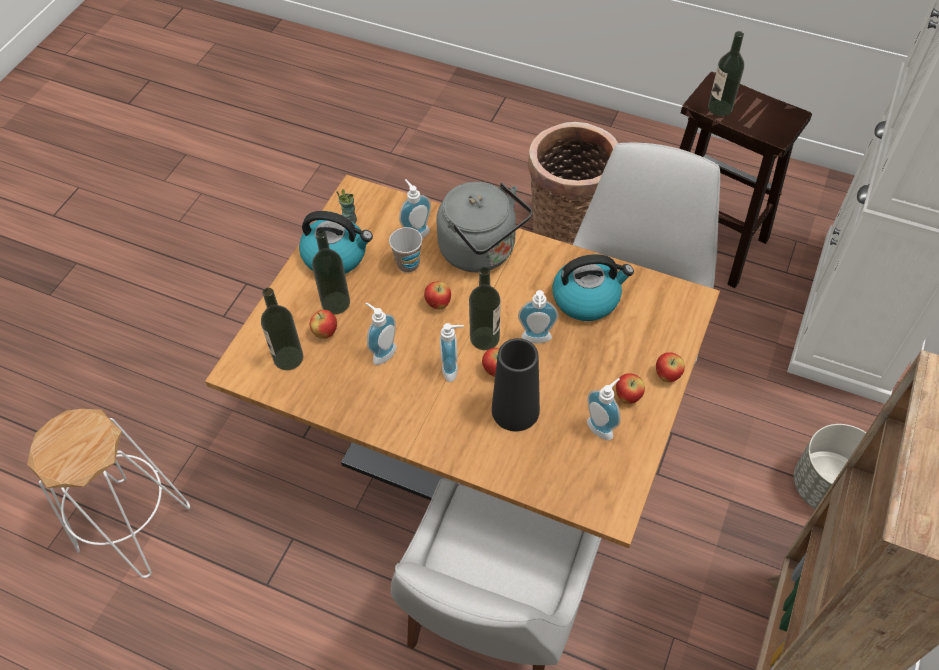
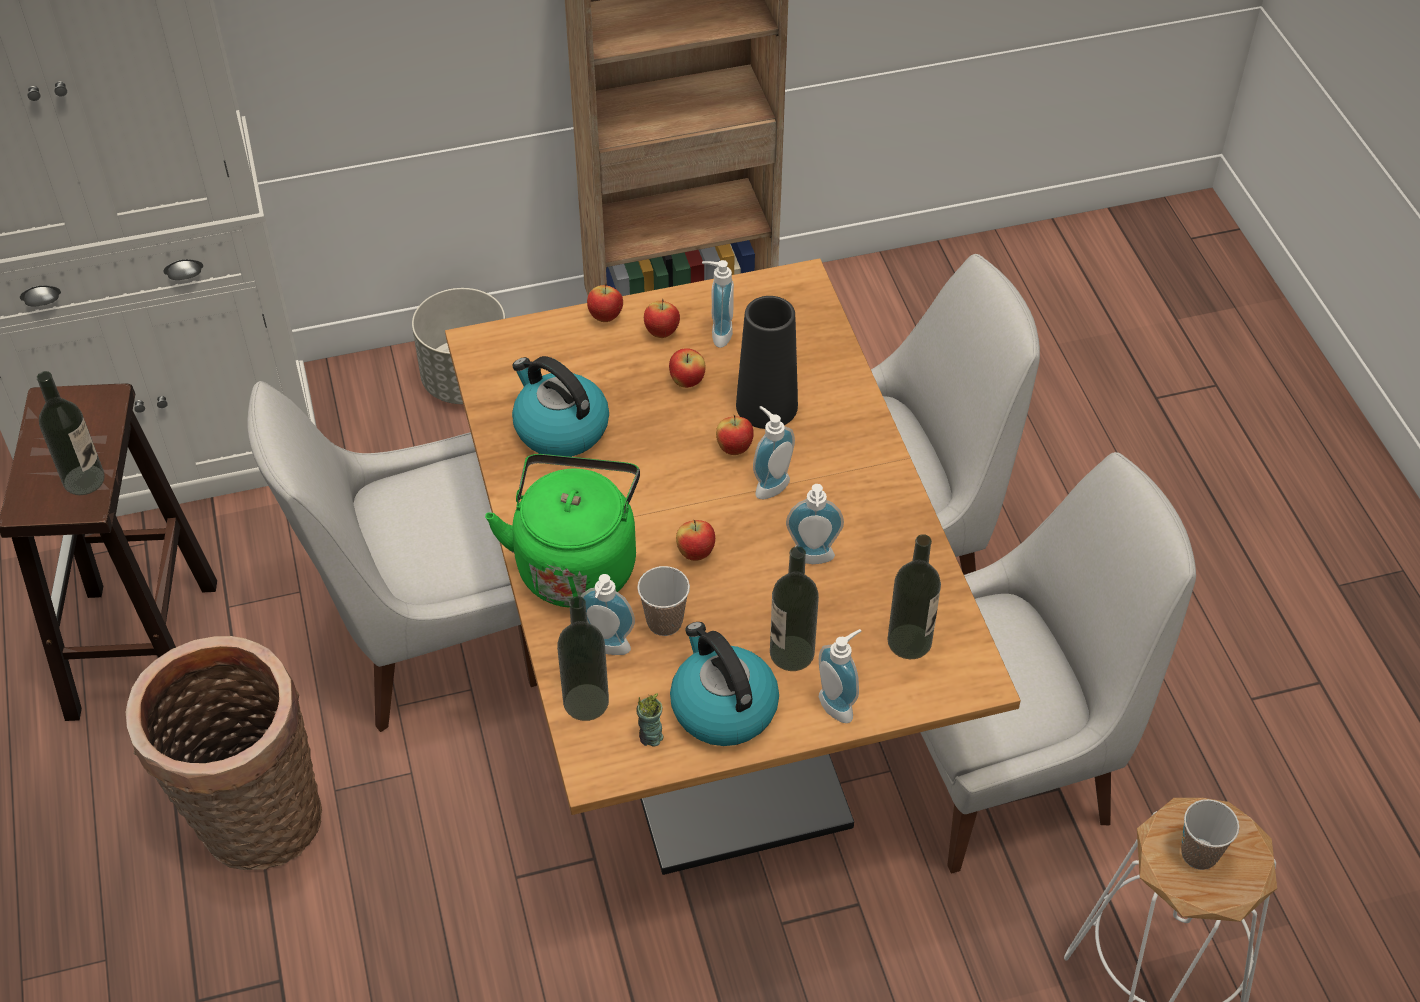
camera: 130 degrees left, 5 degrees down
apple [310,310,337,339] -> apple moved to [669,348,706,388]
grey kettle [437,182,532,272] -> green kettle [485,454,640,608]
bottle [469,267,501,350] -> bottle moved to [557,596,609,721]
soap dispenser [518,290,558,344] -> soap dispenser moved to [819,629,861,723]
none -> white chair [920,452,1196,874]
none -> cup [1181,799,1239,870]

